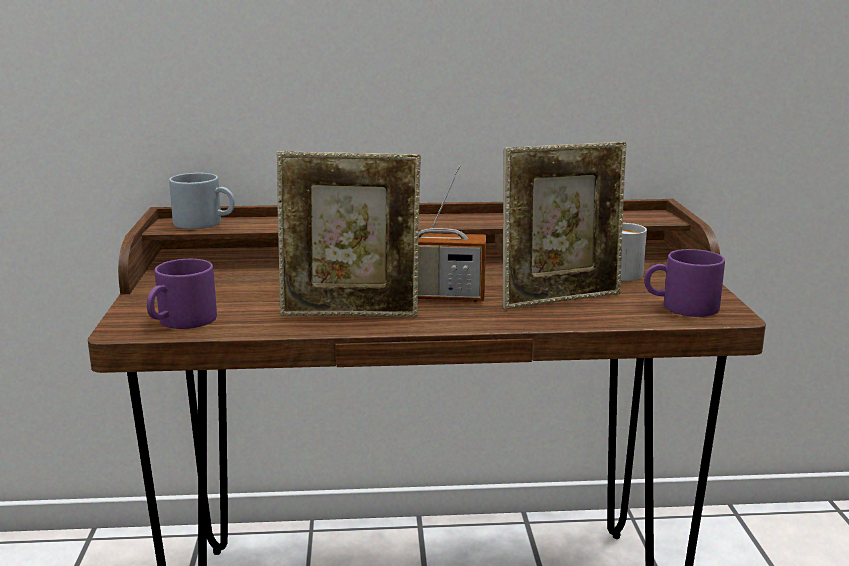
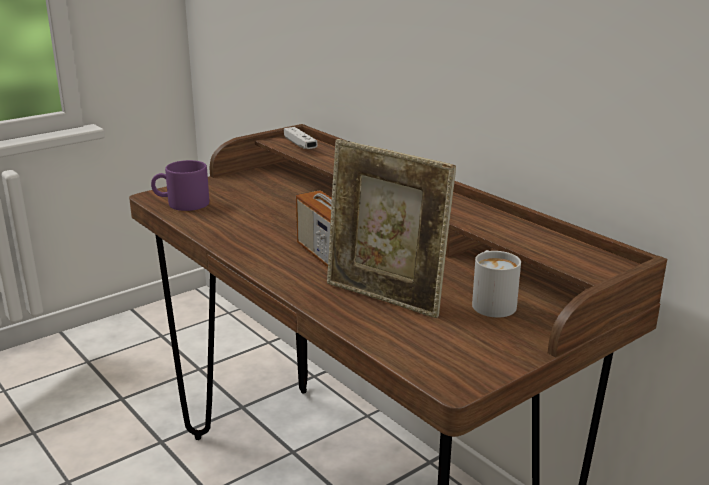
camera: 55 degrees right, 5 degrees up
grey mug [169,173,235,229] -> white game controller [284,127,318,149]
picture frame [277,151,421,317] -> none
purple mug [644,249,725,317] -> none

